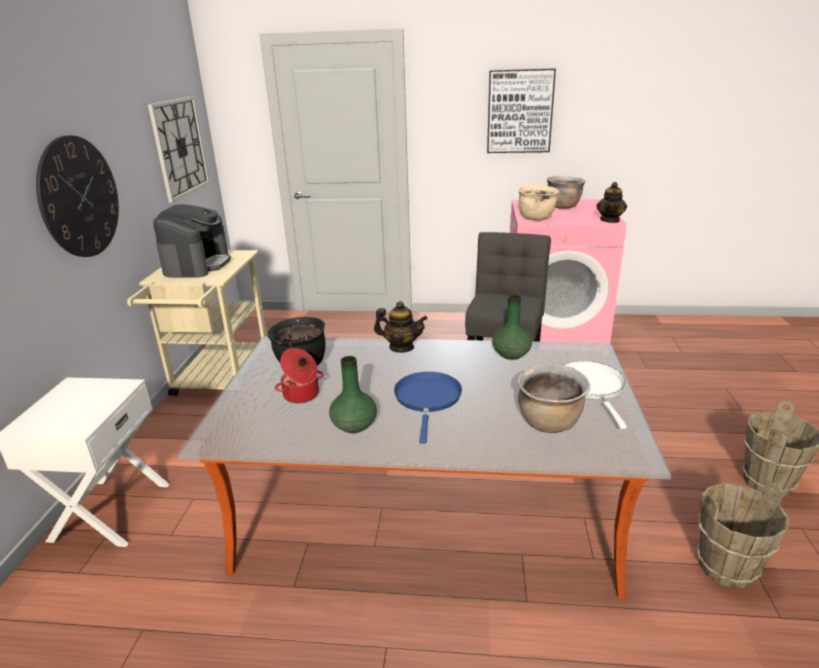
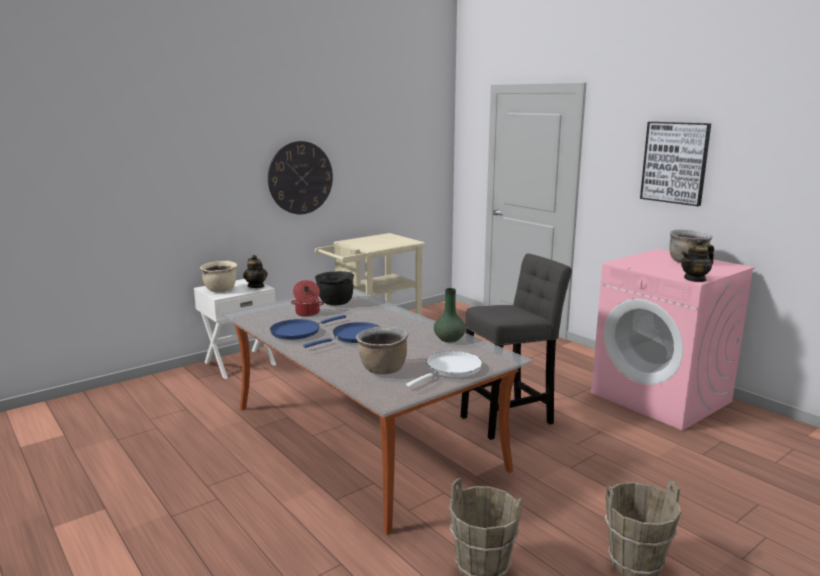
camera: 45 degrees right, 10 degrees down
wall clock [148,97,210,203] -> none
coffee machine [153,204,231,278] -> none
green vase [329,356,377,433] -> blue frying pan [270,315,346,340]
teapot [374,301,428,352] -> teapot moved to [243,255,268,288]
beige cooking pot [518,185,559,220] -> beige cooking pot moved to [200,261,237,292]

